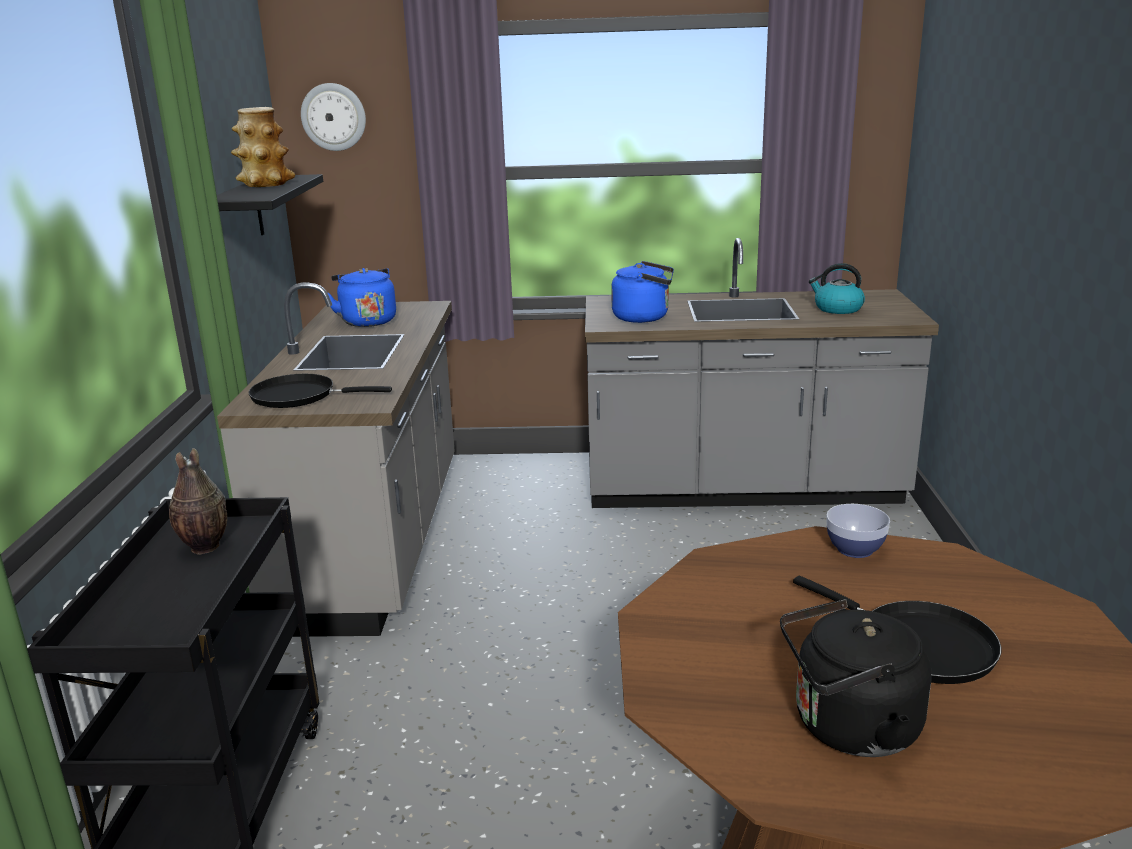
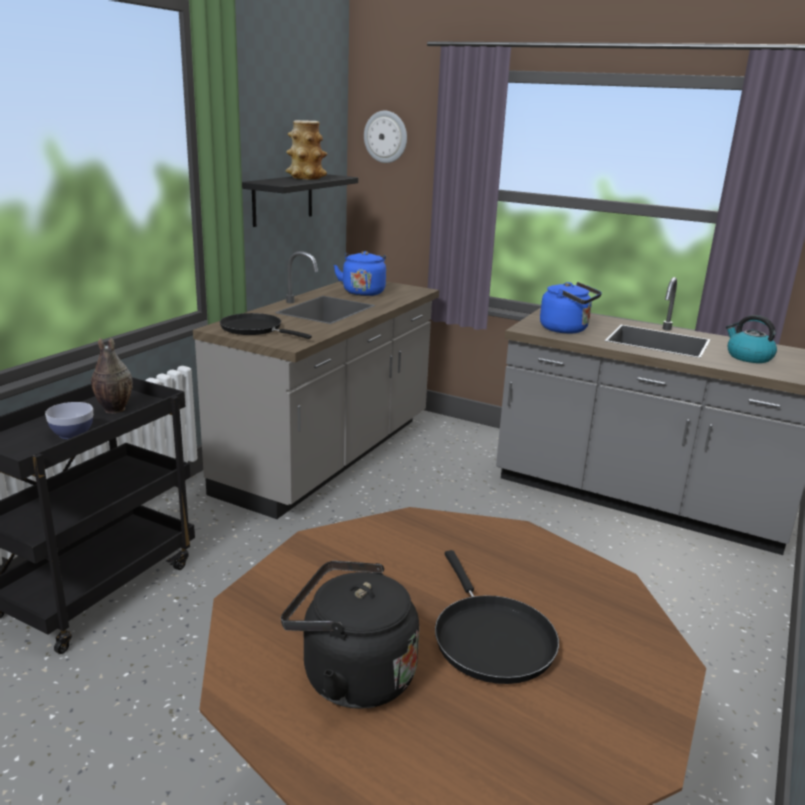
camera: 25 degrees right, 0 degrees up
bowl [826,504,890,558] -> bowl moved to [45,402,93,439]

